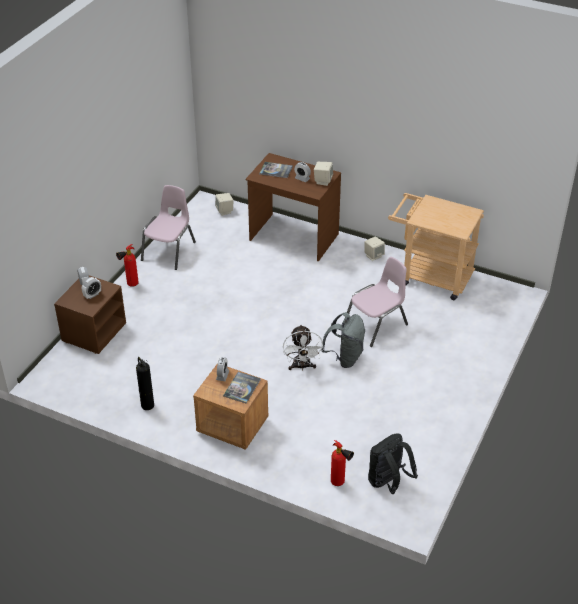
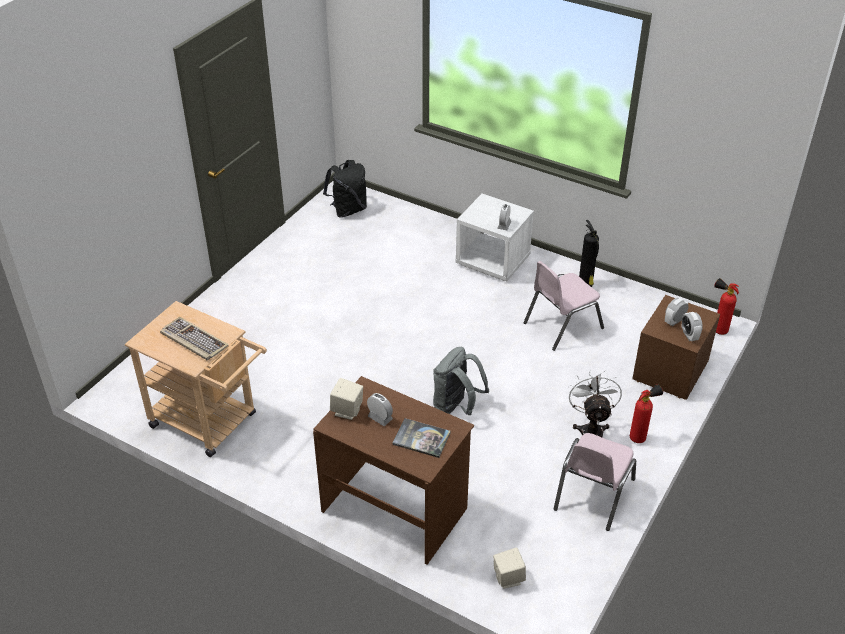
camera: 175 degrees left, 0 degrees up
brown nightstand [193,363,268,450] -> white nightstand [456,194,534,281]
book [223,372,261,404] -> none
white fan [283,325,324,371] -> white fan moved to [568,370,622,437]
grey backpack [322,312,365,368] -> grey backpack moved to [433,347,489,415]
fire extinguisher [331,440,354,486] -> fire extinguisher moved to [714,278,739,335]
pink chair [344,257,408,347] -> pink chair moved to [524,261,604,351]
beige speaker [364,237,385,261] -> none
none -> keyboard [160,317,229,360]

